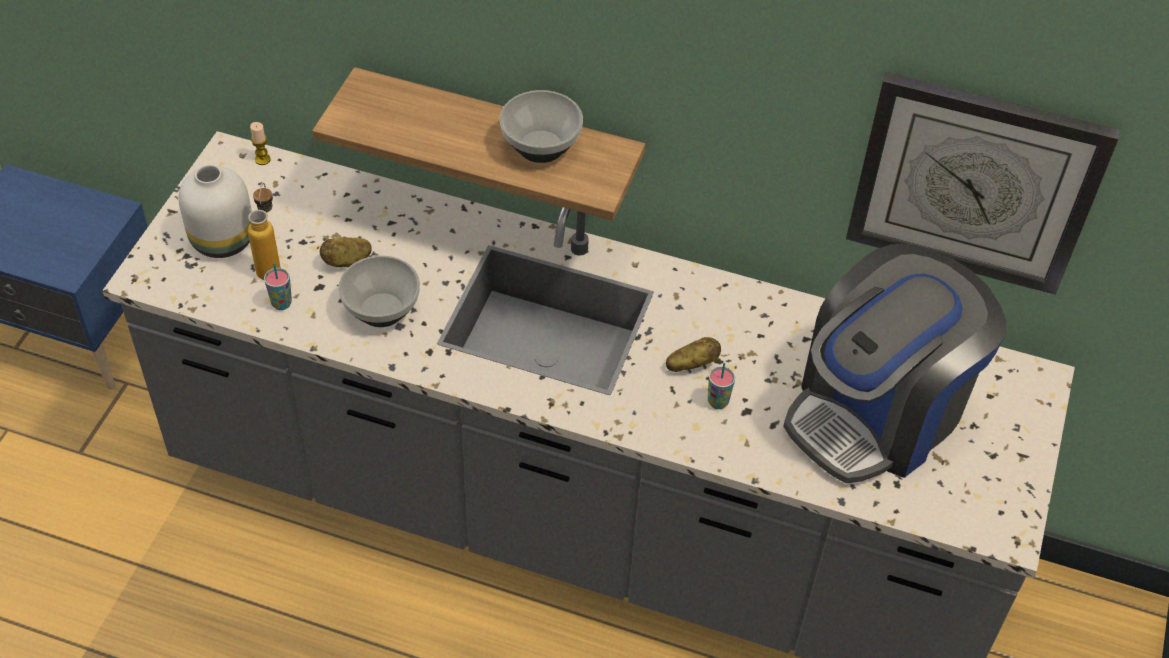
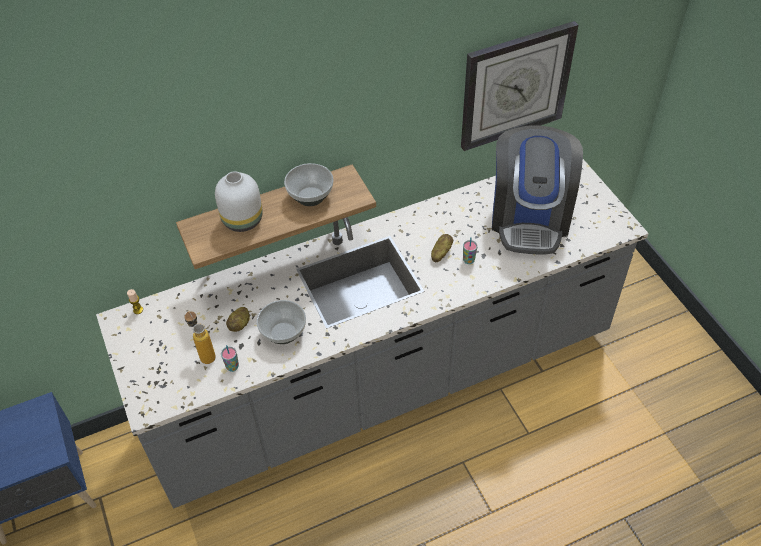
camera: 40 degrees left, 0 degrees up
white vase [178,164,252,258] -> white vase moved to [215,171,263,232]

